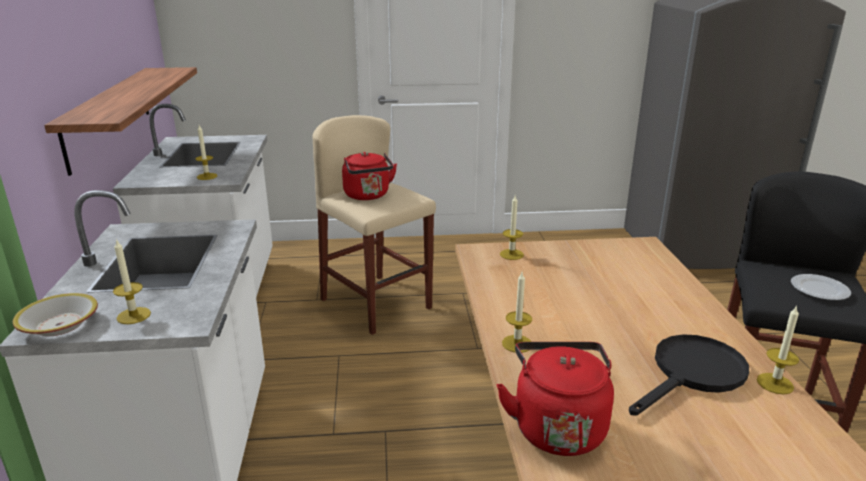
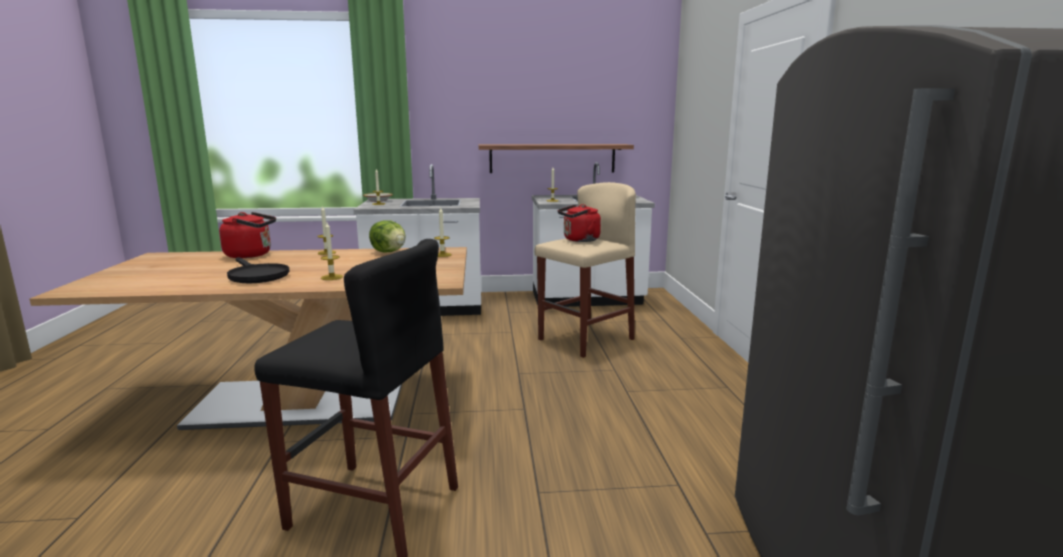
camera: 90 degrees right, 10 degrees down
candle [757,305,799,395] -> candle moved to [321,222,343,280]
plate [791,274,851,300] -> none
none -> lettuce [369,221,406,252]

